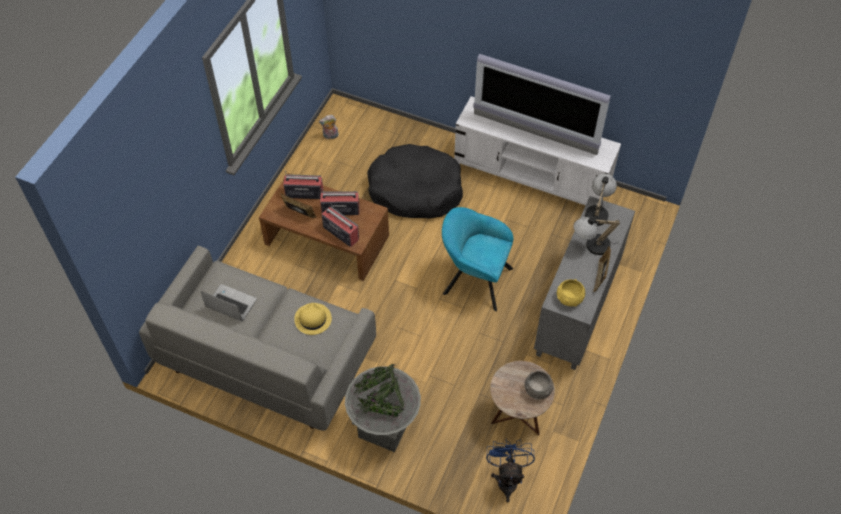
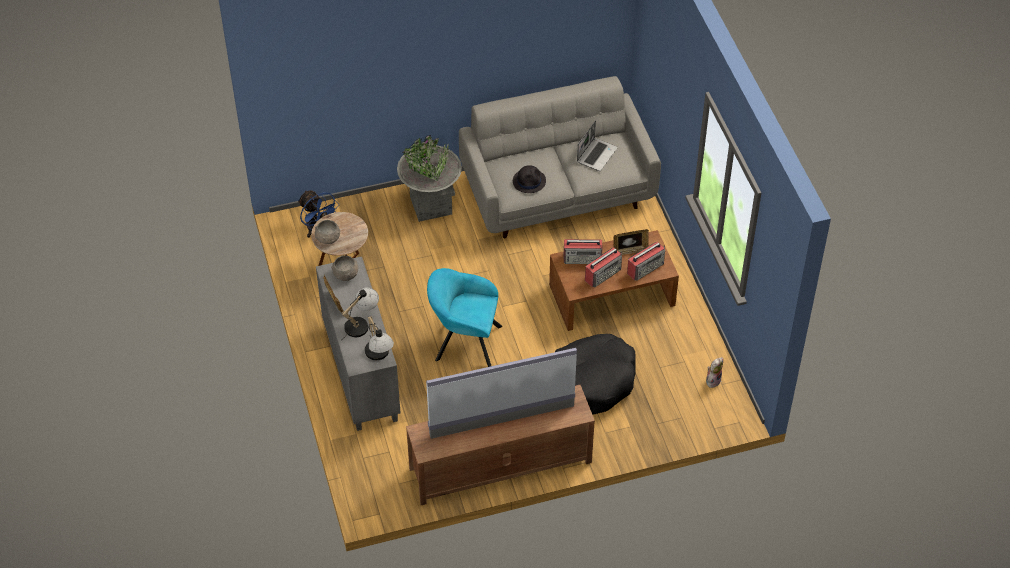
camera: 140 degrees right, 5 degrees down
laptop [201,284,257,321] -> laptop turned 45 degrees counterclockwise [577,120,618,171]
yellow hat [294,303,332,335] -> black hat [513,165,546,193]
turquoise armchair [442,207,513,311] -> turquoise armchair turned 150 degrees counterclockwise [427,268,502,367]
white tv stand [454,96,621,205] -> brown tv stand [406,385,595,505]
yellow bowl [557,279,585,307] -> grey bowl [331,255,358,281]

